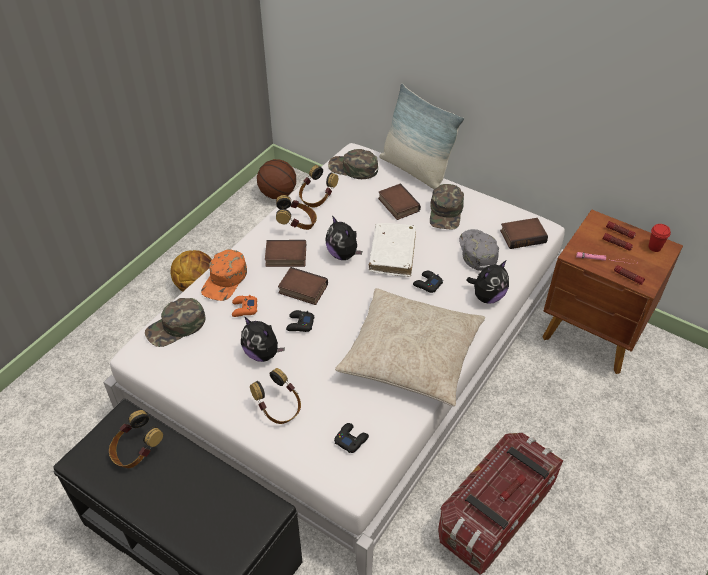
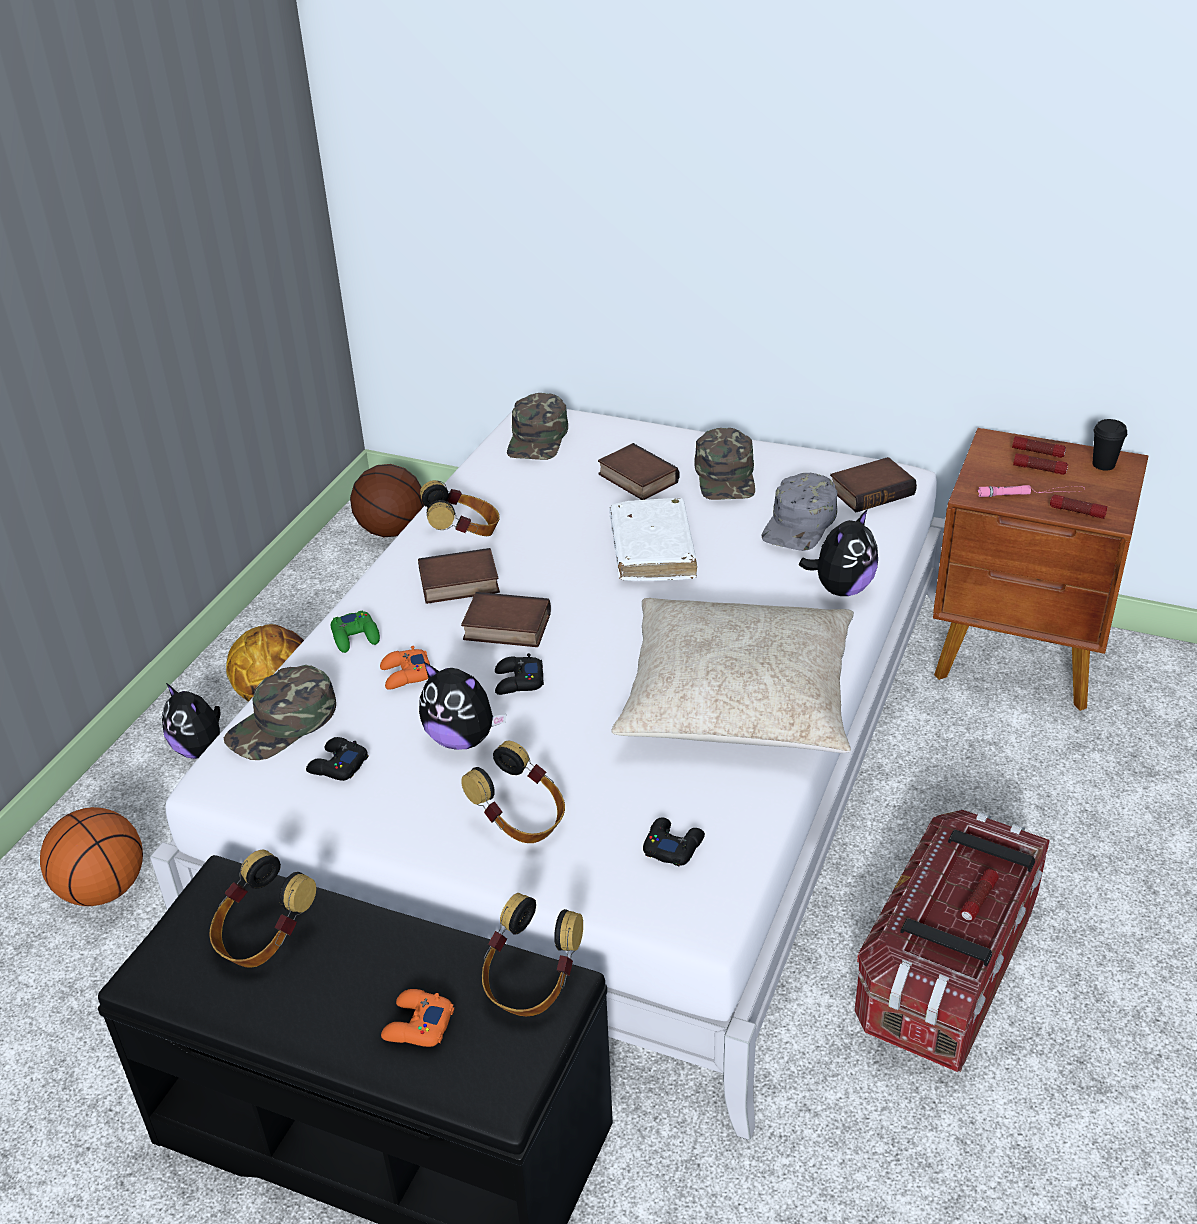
camera: 10 degrees left, 10 degrees down
orange cap [201,249,247,301] -> green game controller [331,610,380,653]
headphones [299,165,338,207] -> headphones moved to [482,893,583,1016]
plush toy [325,216,362,260] -> plush toy moved to [162,683,221,759]
green cap [328,149,378,179] -> green cap turned 90 degrees counterclockwise [507,393,568,460]
pillow [379,83,464,189] -> none
black game controller [413,271,443,293] -> black game controller moved to [306,737,369,781]
grey cap [459,229,499,271] -> grey cap turned 135 degrees counterclockwise [761,473,837,551]
red cup [648,224,671,252] -> black cup [1093,419,1127,471]
none -> basketball [40,807,143,906]
none -> orange game controller [381,989,454,1047]

